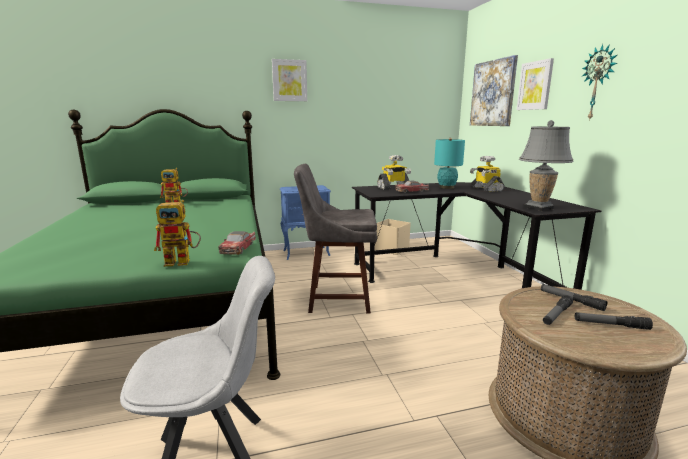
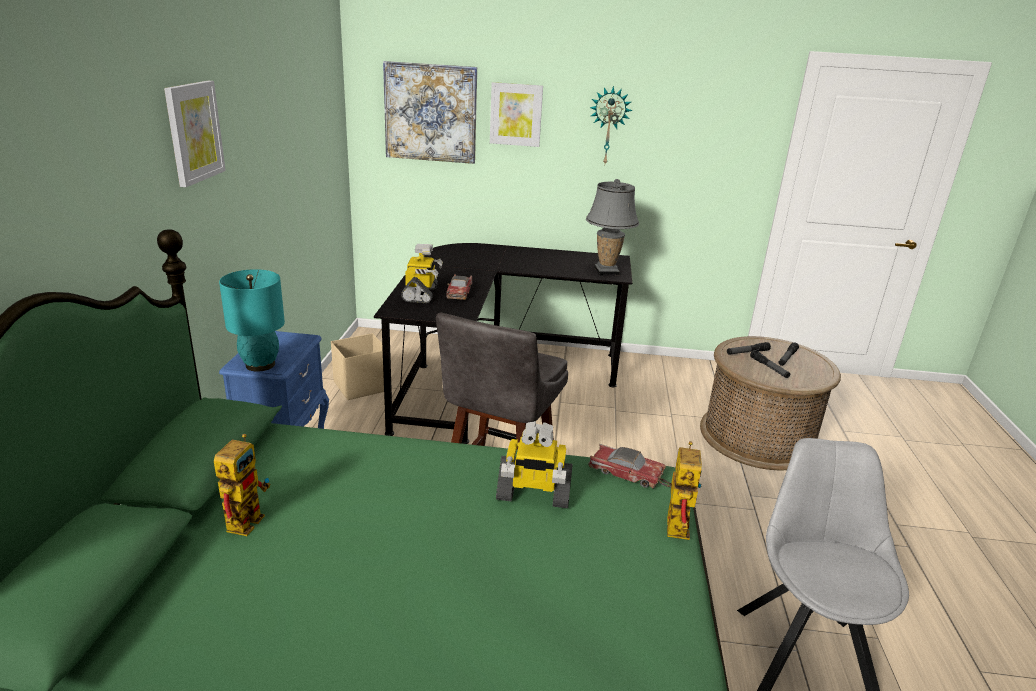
camera: 70 degrees left, 10 degrees up
turquoise table lamp [434,138,465,189] -> turquoise table lamp moved to [219,269,285,372]
toy robot [470,156,504,192] -> toy robot moved to [496,421,573,508]

